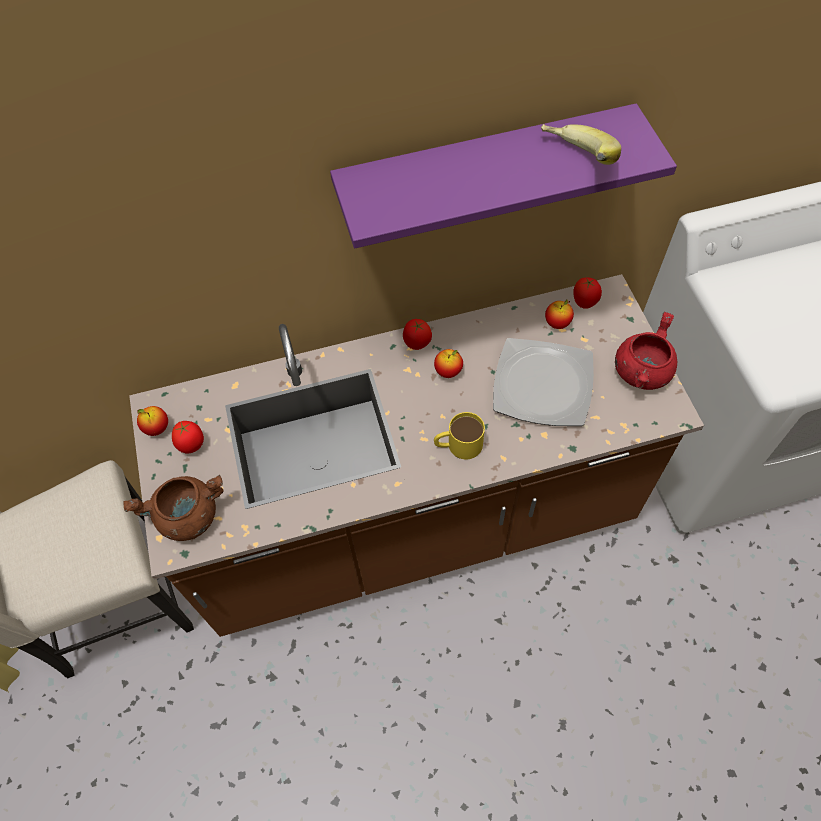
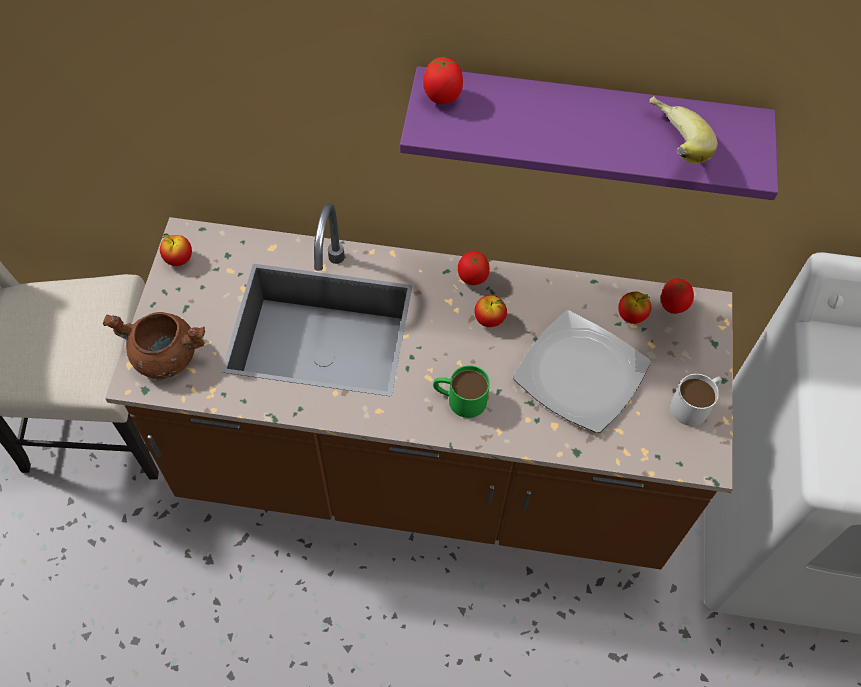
camera: 20 degrees right, 0 degrees up
tomato [172,421,204,454] -> tomato moved to [423,57,463,104]
yellow mug [434,412,485,459] -> green mug [433,365,490,418]
red cooking pot [615,312,677,390] -> white mug [670,374,722,426]

